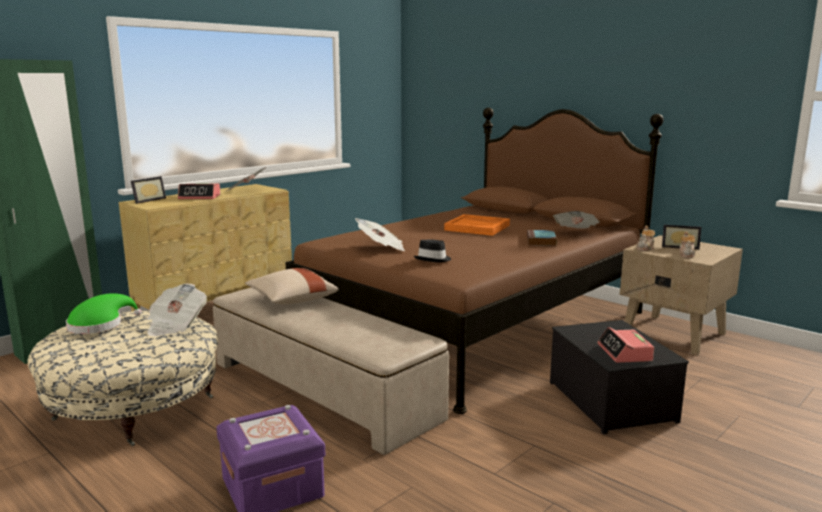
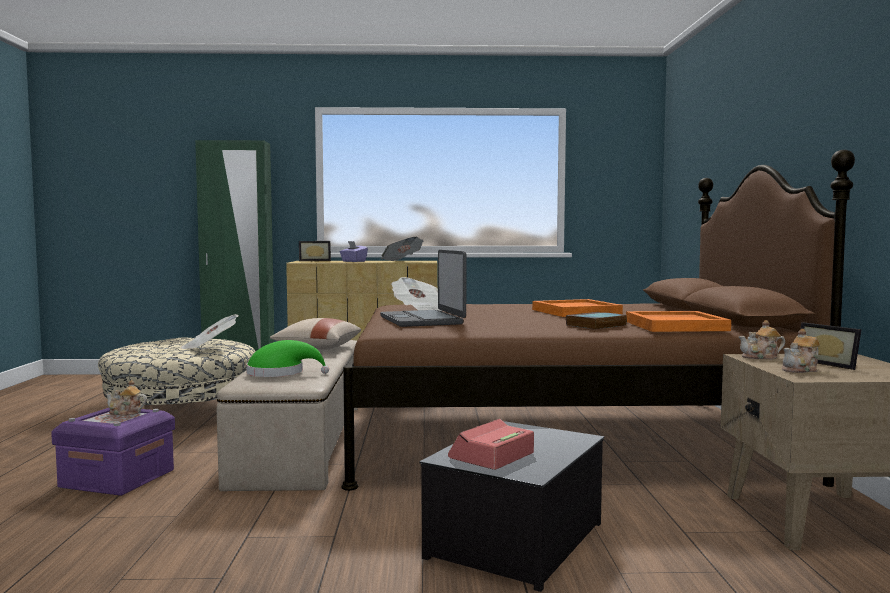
camera: 45 degrees right, 10 degrees down
green hat [66,293,142,334] -> green hat moved to [246,340,329,377]
alarm clock [178,183,220,199] -> purple tissue box [340,241,368,262]
black hat [414,239,451,262] -> laptop [380,250,467,327]
newspaper [553,211,600,229] -> orange tray [626,311,731,332]
none -> teapot [106,380,147,416]

